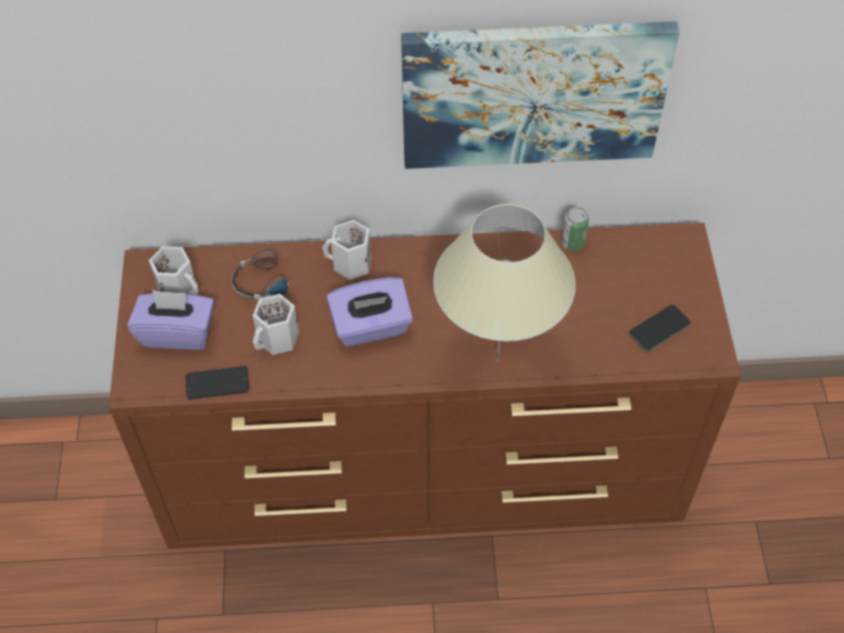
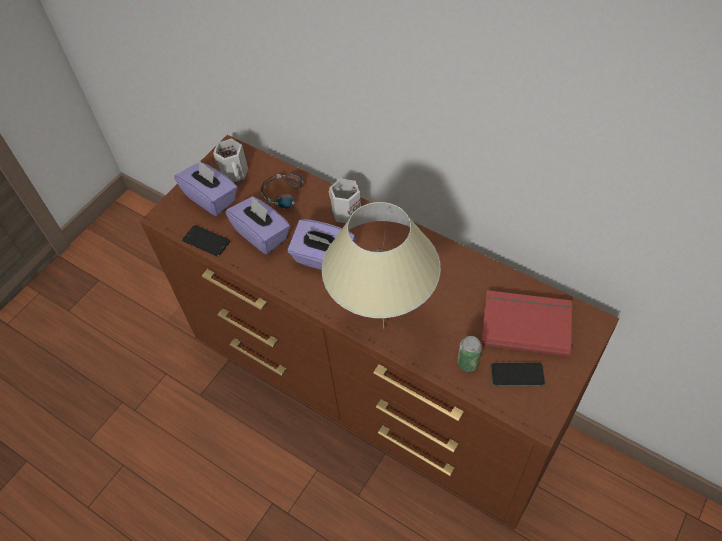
camera: 40 degrees right, 0 degrees up
white mug [253,294,299,355] -> purple tissue box [226,196,290,255]
picture [401,21,680,169] -> none
can [561,207,589,251] -> can moved to [458,336,482,372]
none -> red book [481,290,572,357]

